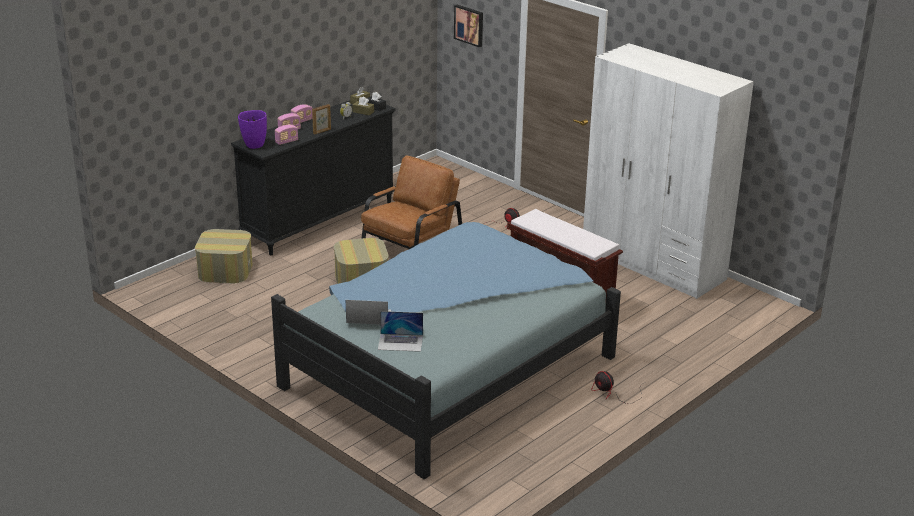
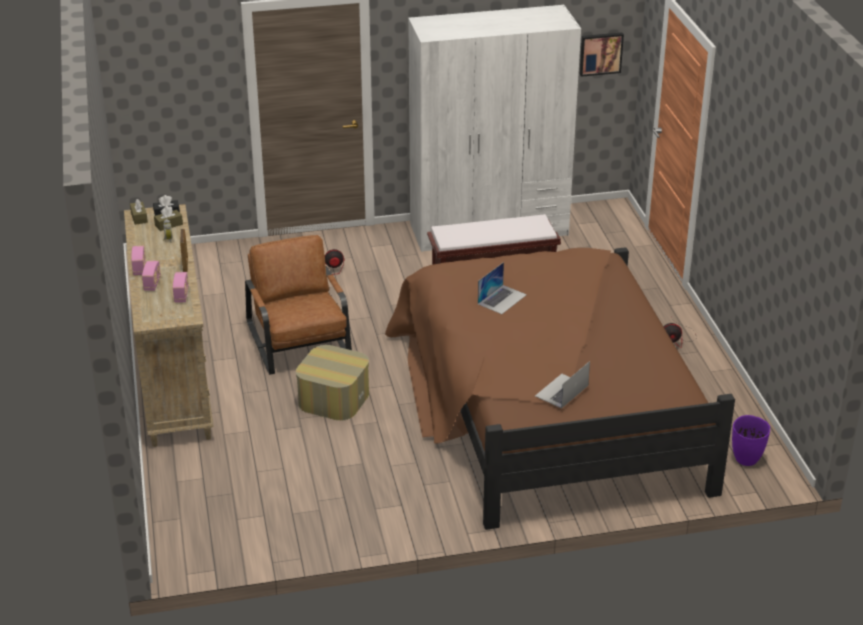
camera: 55 degrees left, 5 degrees up
ottoman [195,229,253,283] -> none
black dresser [231,100,395,255] -> beige dresser [124,204,214,447]
purple vase [238,110,267,149] -> purple vase moved to [732,415,770,466]
blue bed [271,222,621,479] -> brown bed [385,247,735,530]
laptop [378,311,423,352] -> laptop moved to [478,262,527,314]
picture [454,5,483,47] -> picture moved to [580,32,624,77]

